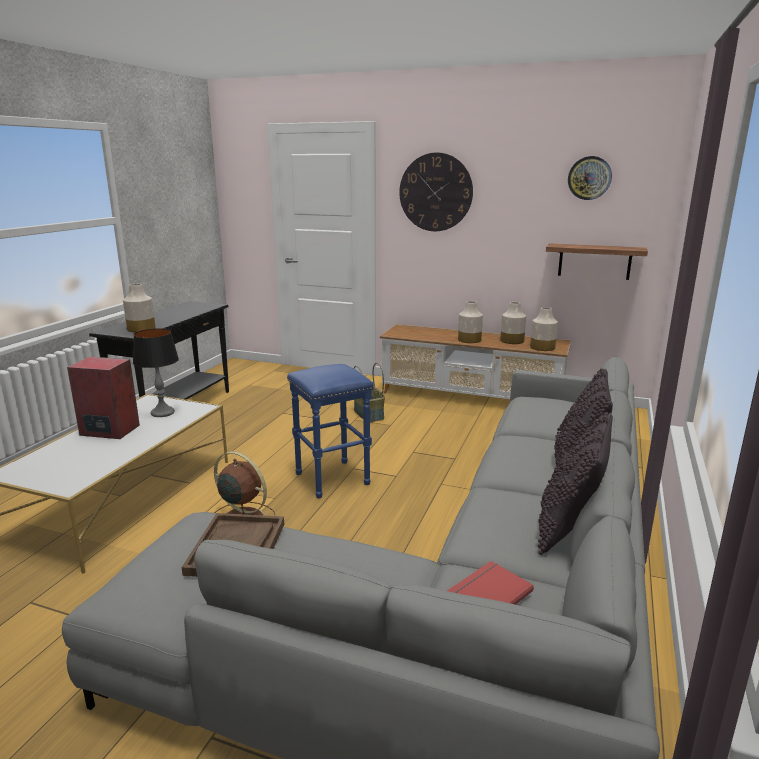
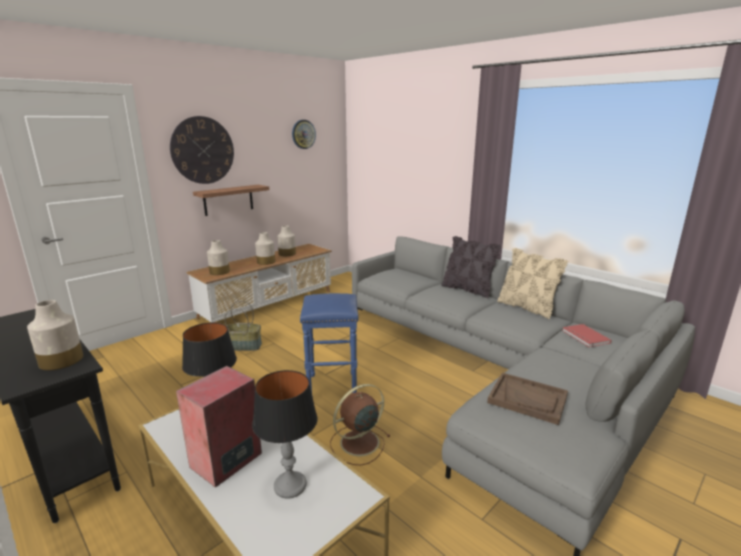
camera: 65 degrees left, 0 degrees up
beige vase [530,307,558,351] -> beige vase moved to [207,240,230,275]
black pillow [537,412,613,555] -> beige pillow [497,248,568,319]
shelf [546,243,648,280] -> shelf moved to [193,185,269,216]
none -> table lamp [252,370,318,499]

